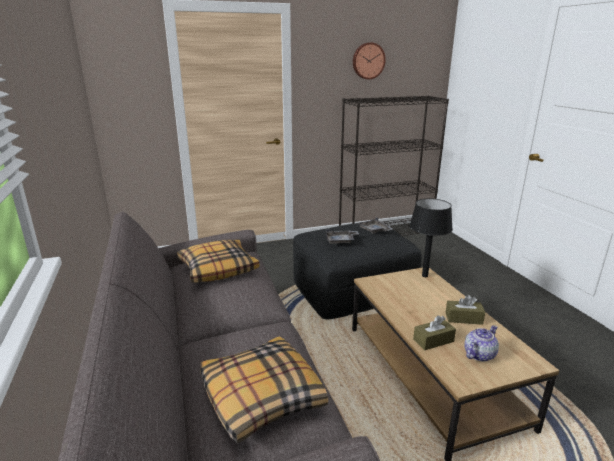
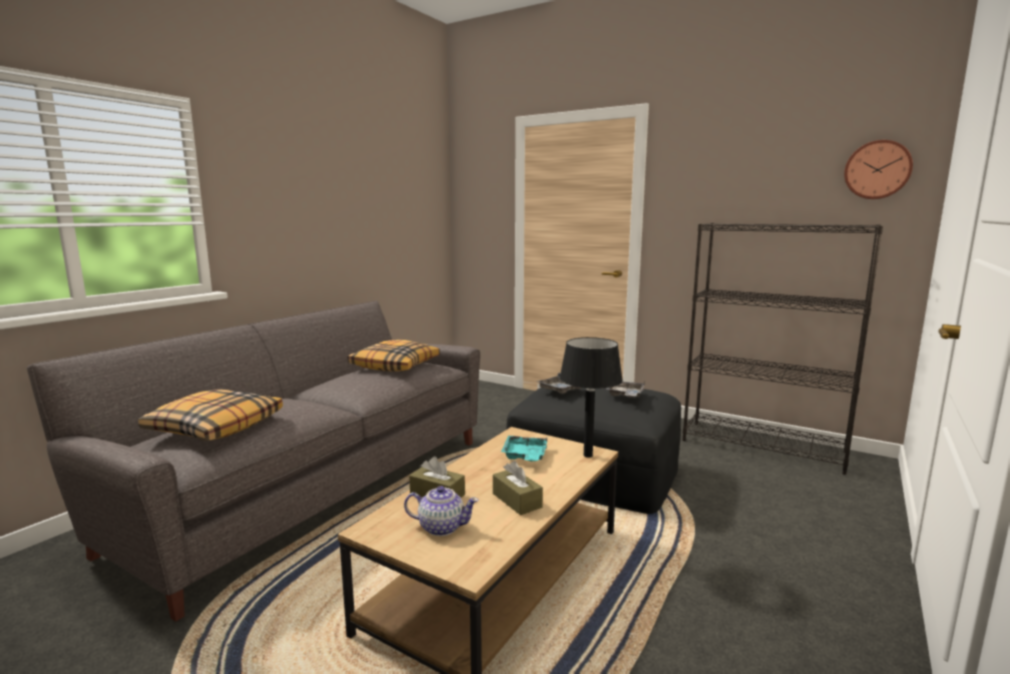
camera: 50 degrees right, 10 degrees down
wall clock [353,43,386,79] -> wall clock moved to [844,140,913,199]
none -> turquoise tray [501,436,547,461]

